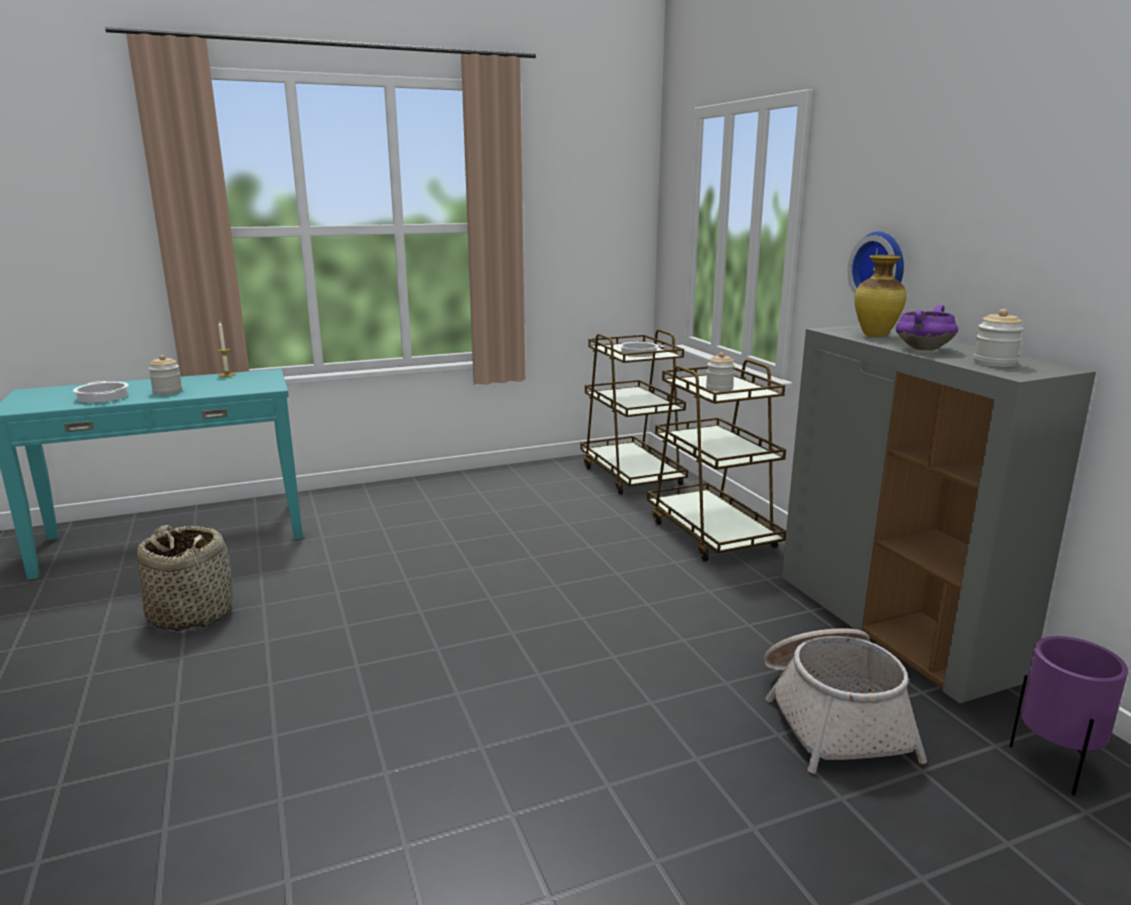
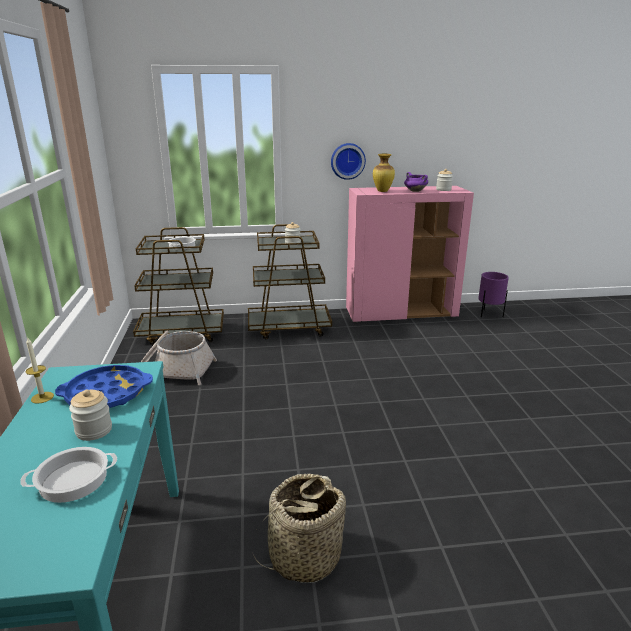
camera: 75 degrees left, 5 degrees up
basket [764,628,927,774] -> basket moved to [141,331,217,385]
grey cabinet [782,325,1096,703] -> pink cabinet [346,186,474,323]
none -> blue tray [55,365,153,408]

